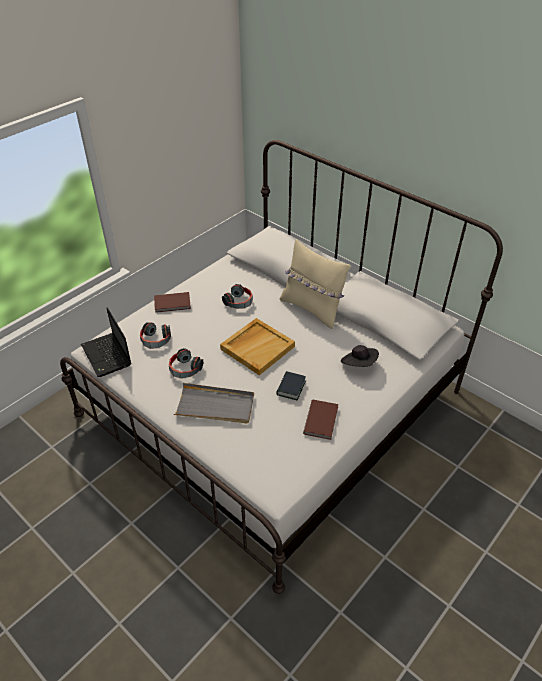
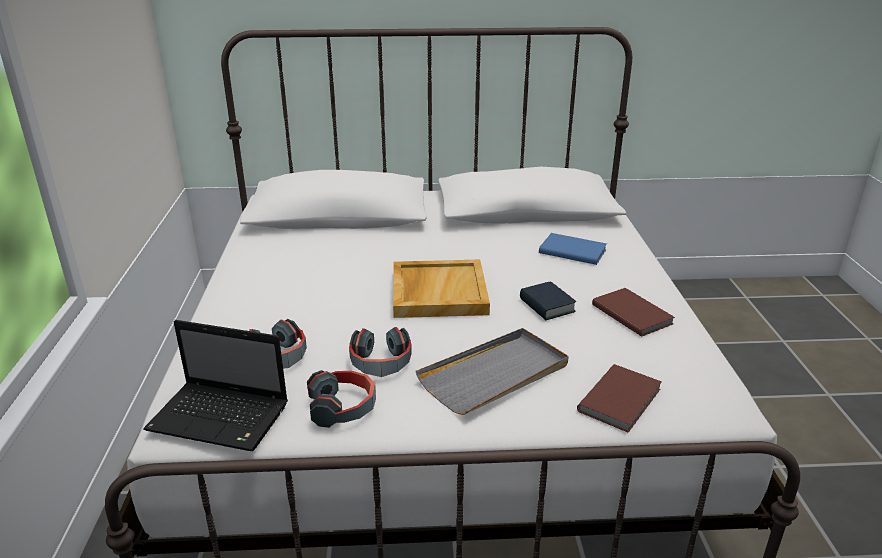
camera: 45 degrees left, 15 degrees down
brown book [154,292,191,313] -> brown book moved to [577,364,662,433]
headphones [222,284,253,309] -> headphones moved to [307,370,376,428]
beige pillow [279,239,351,329] -> none
black hat [341,345,379,367] -> blue book [539,233,607,265]

